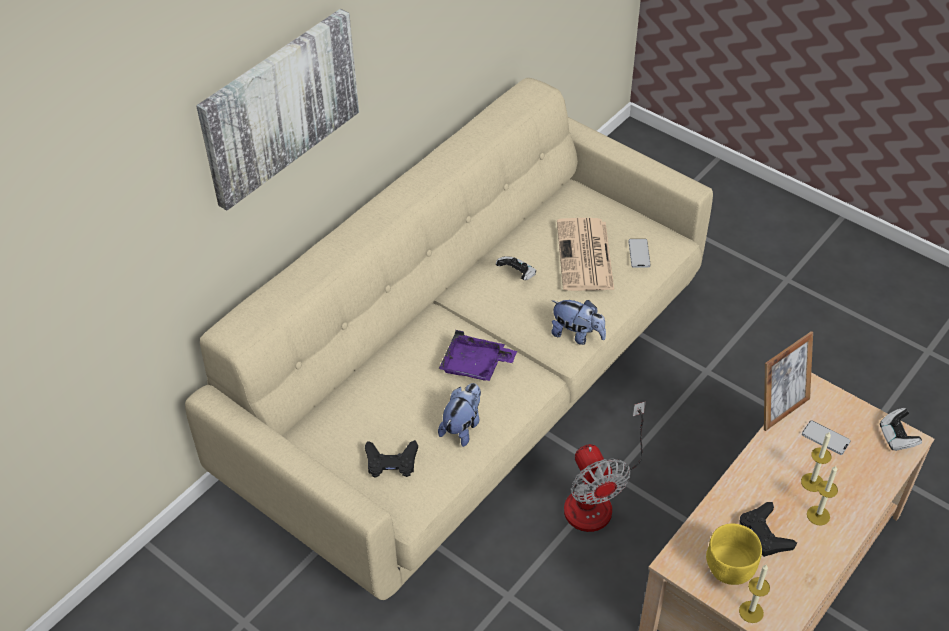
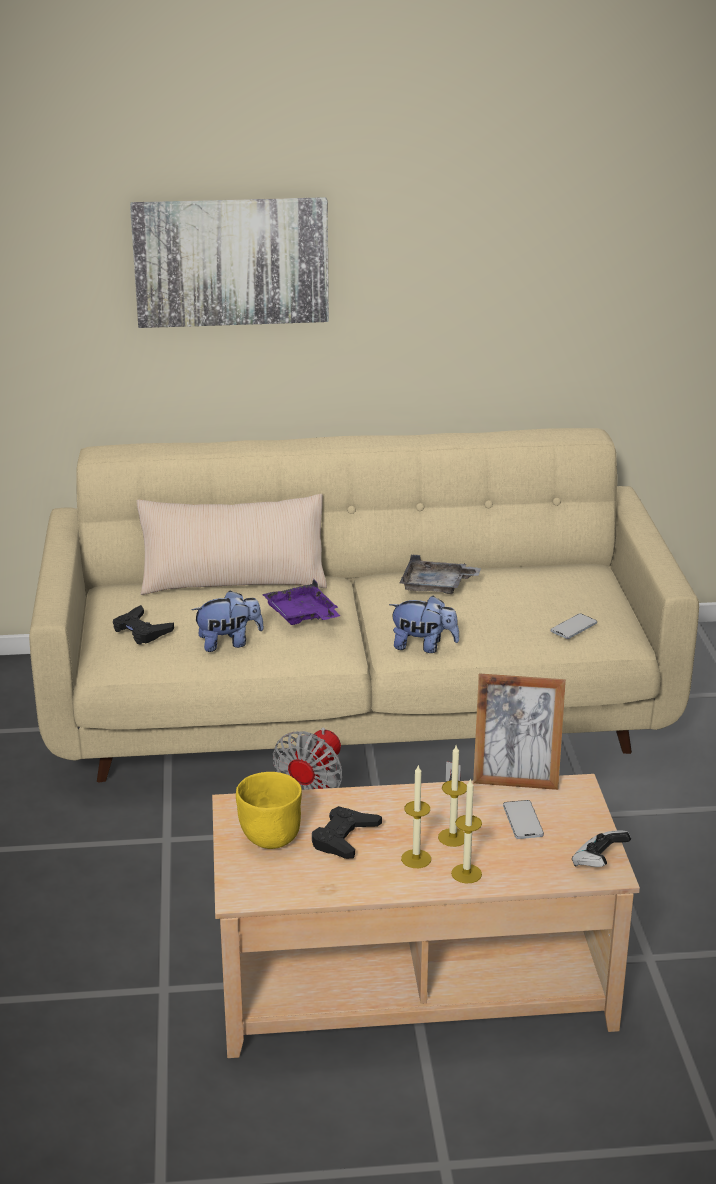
camera: 45 degrees right, 20 degrees down
game controller [496,256,536,280] -> grey tray [399,555,481,594]
plush toy [551,300,606,345] -> plush toy turned 60 degrees counterclockwise [389,596,459,653]
newspaper [557,218,614,291] -> none
candle [739,565,770,623] -> candle moved to [451,778,482,884]
none -> beige pillow [137,494,327,595]

